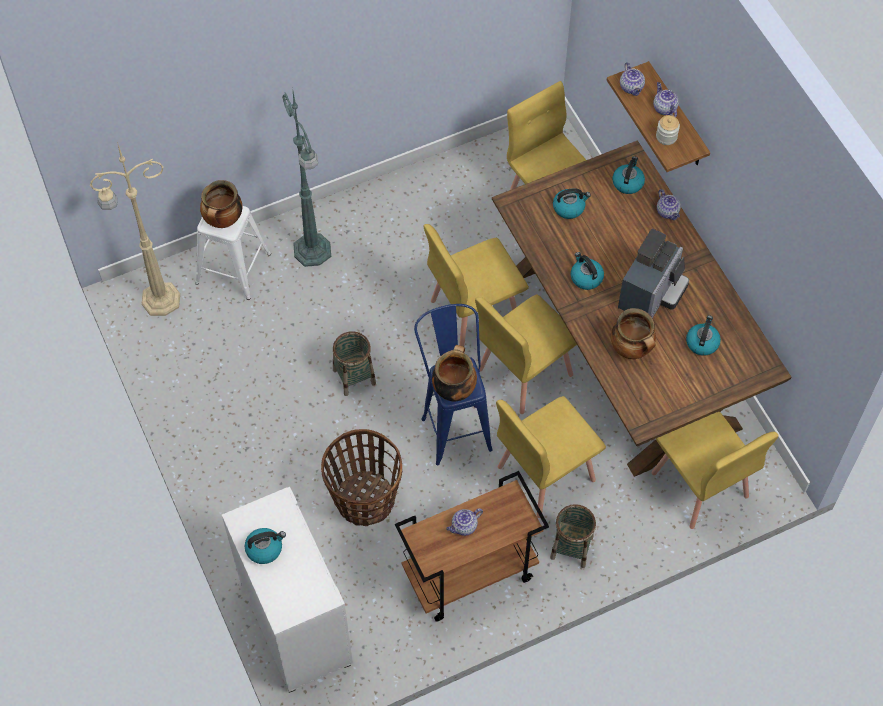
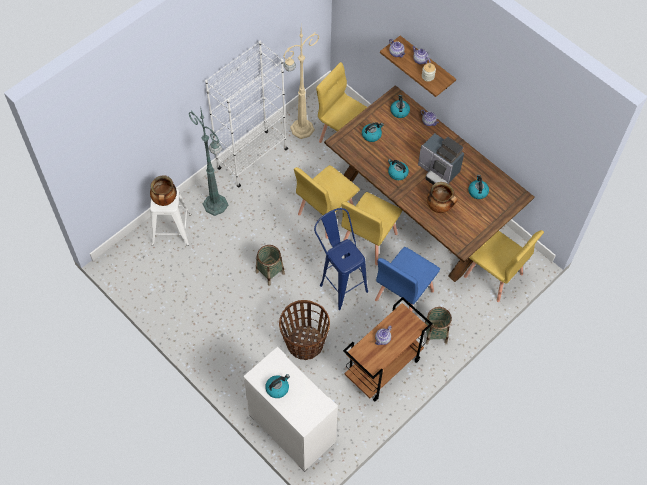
camera: 20 degrees left, 0 degrees up
beige floor lamp [90,142,180,316] -> beige floor lamp moved to [283,28,319,139]
cooking pot [432,345,477,402] -> none
yellow chair [496,396,606,518] -> blue chair [375,247,440,311]
coffee machine [618,229,689,318] -> coffee machine turned 120 degrees clockwise [418,133,464,185]
none -> white bookcase [205,41,288,187]

